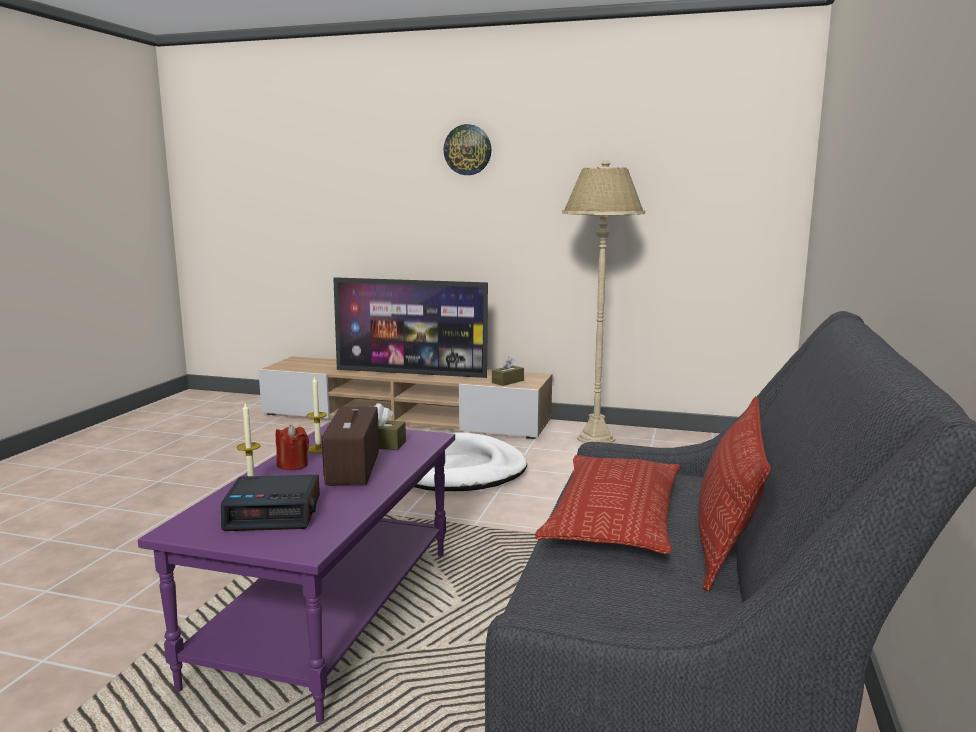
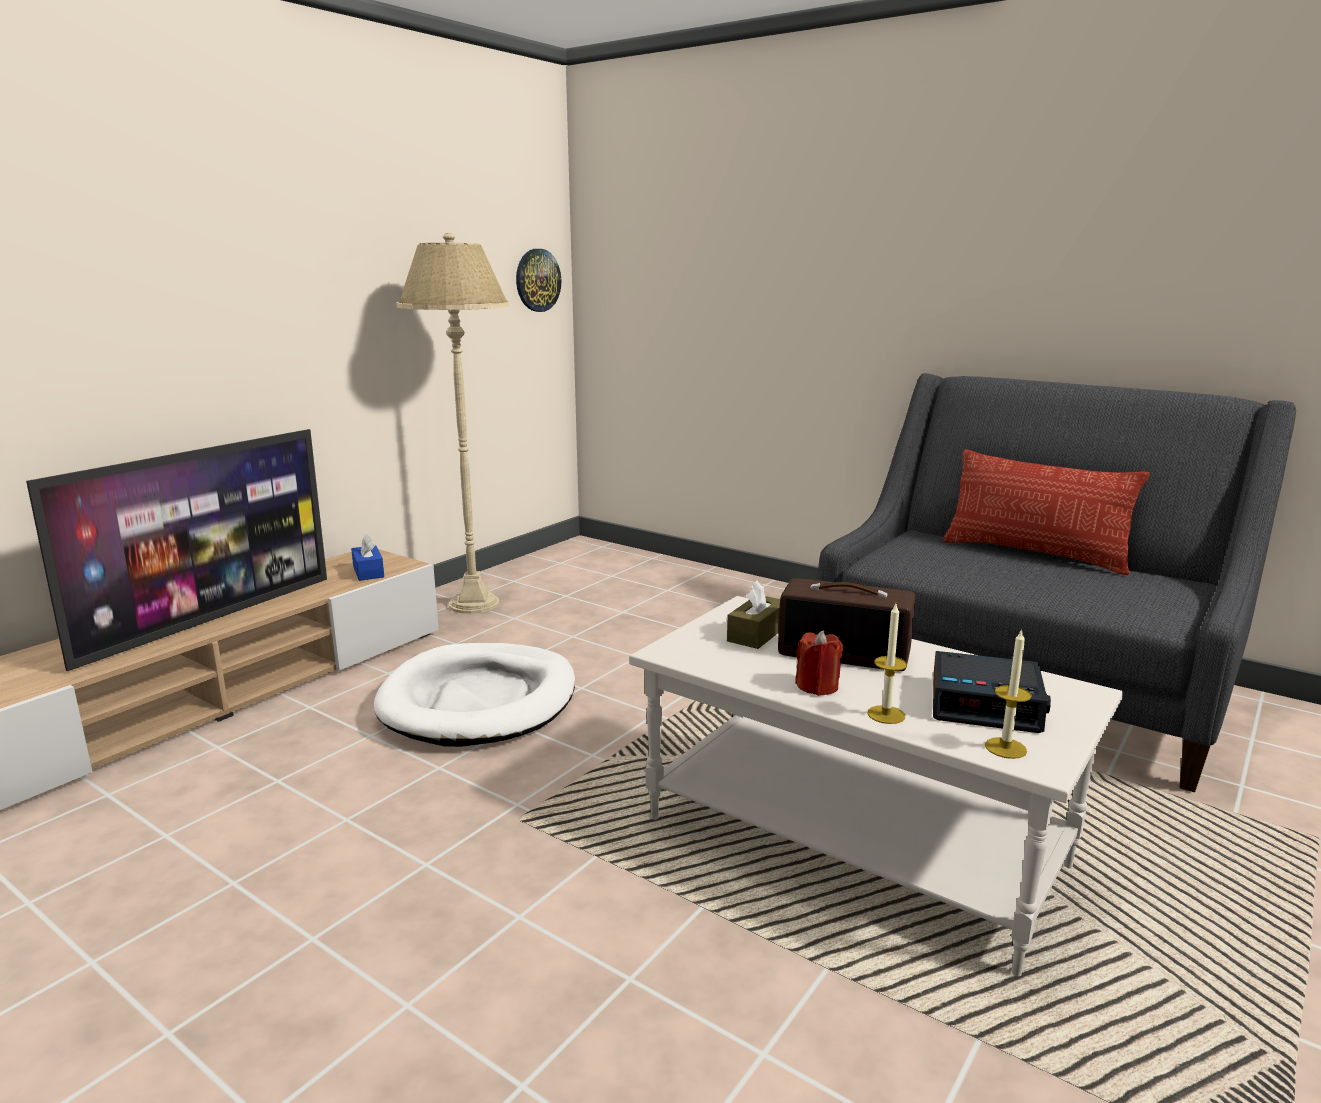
camera: 70 degrees left, 5 degrees up
purple coffee table [138,422,455,722] -> white coffee table [629,596,1123,977]
alarm clock [221,475,320,531] -> alarm clock turned 90 degrees clockwise [933,651,1051,733]
candle [306,375,327,453] -> candle moved to [985,628,1032,759]
wall clock [444,124,491,175] -> wall clock moved to [516,249,561,312]
brown tissue box [492,357,524,386] -> blue tissue box [351,534,384,581]
pillow [535,455,680,554] -> none

